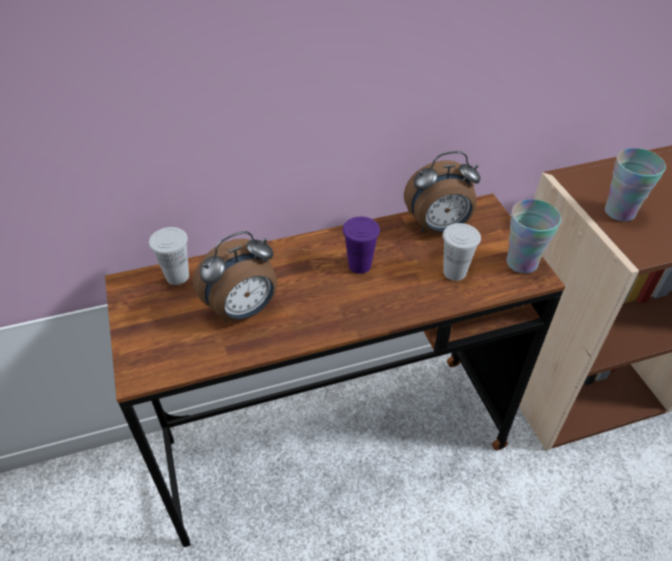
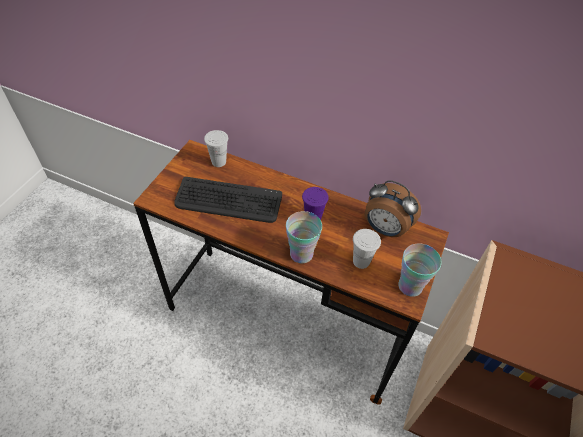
camera: 40 degrees right, 5 degrees up
alarm clock [193,231,278,321] -> keyboard [174,177,282,223]
cup [605,148,666,221] -> cup moved to [286,211,322,263]

